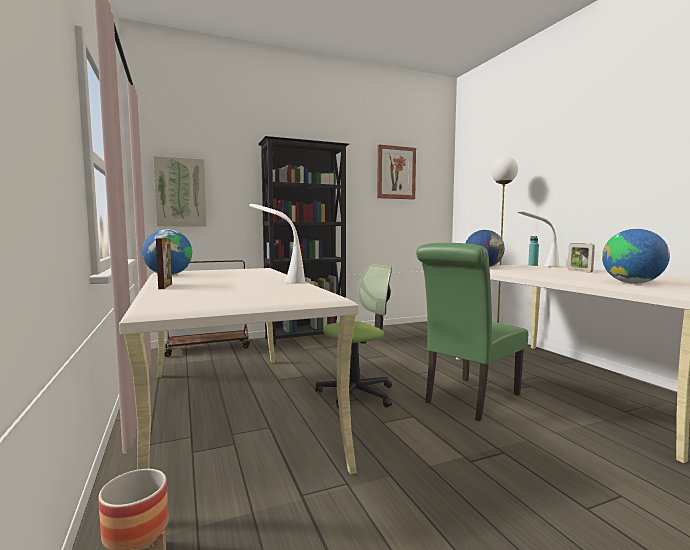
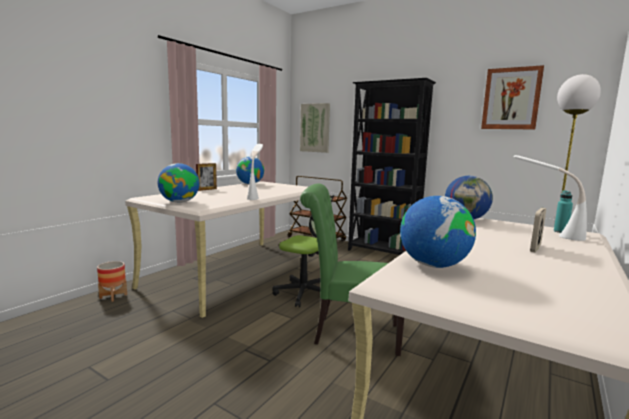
camera: 55 degrees right, 5 degrees up
none -> globe [158,163,199,203]

